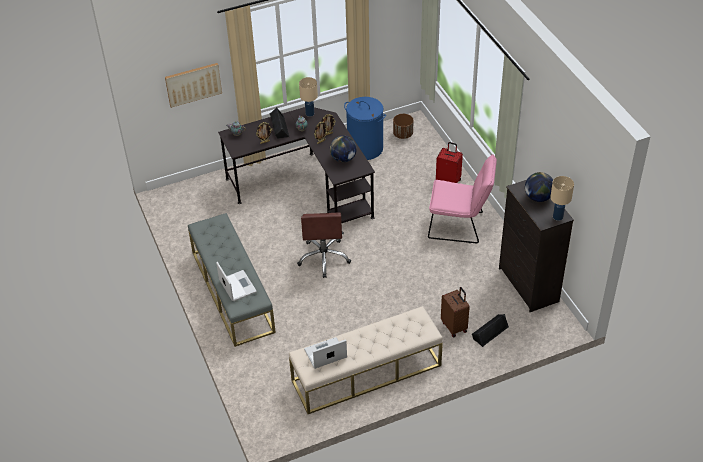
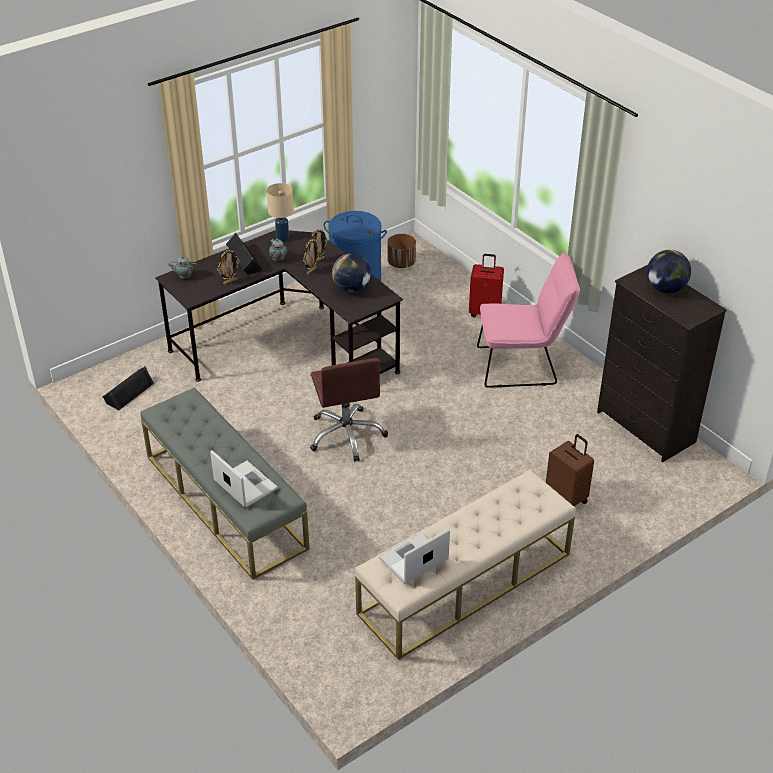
camera: 15 degrees left, 5 degrees down
picture [165,63,222,108] -> none
black speaker [472,314,509,347] -> black speaker moved to [102,366,154,411]
beige table lamp [550,176,574,221] -> none

